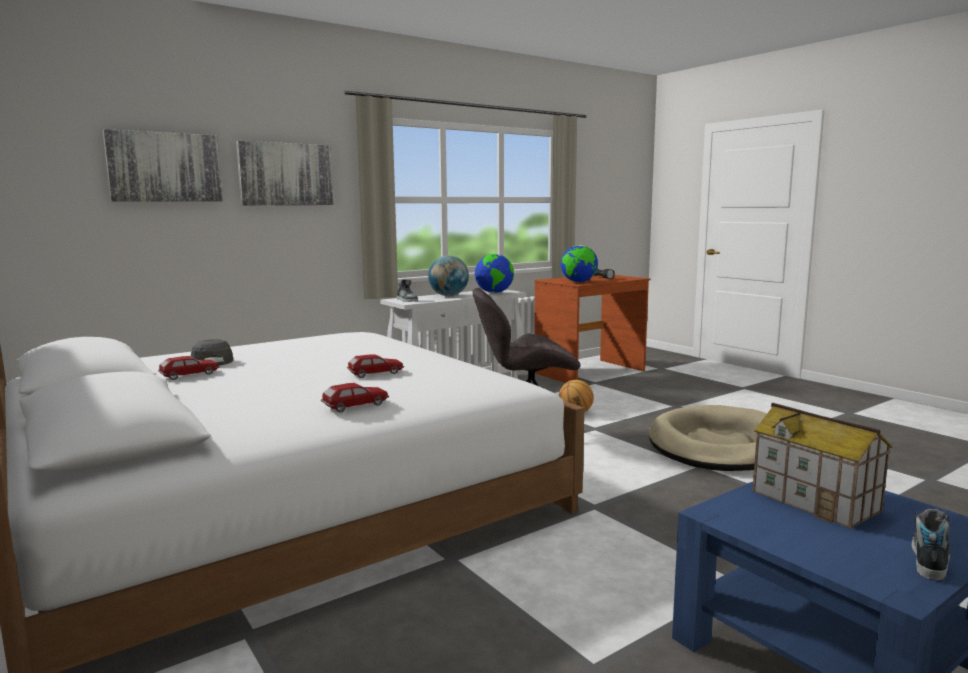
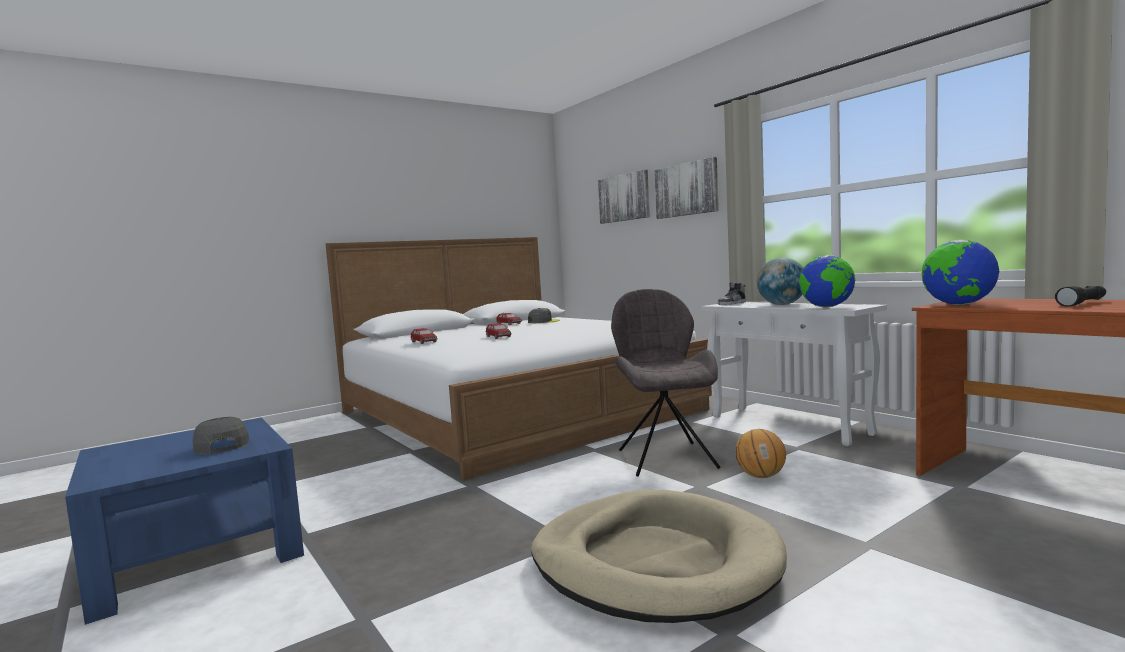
camera: 90 degrees right, 5 degrees down
toy house [753,402,893,529] -> grey cap [192,417,249,454]
shoe [911,509,950,581] -> none

